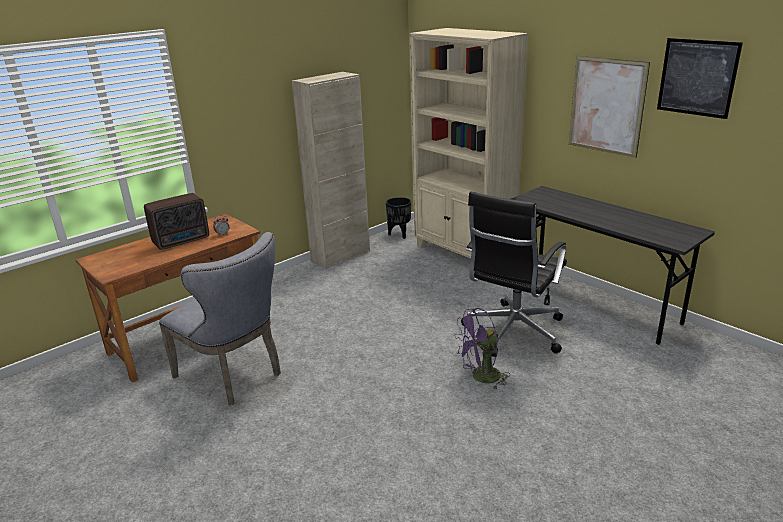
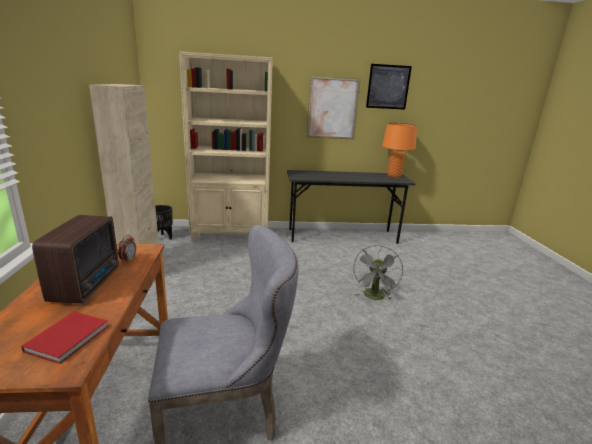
camera: 55 degrees left, 5 degrees down
purple fan [454,308,510,389] -> grey fan [353,245,403,300]
black office chair [461,192,567,357] -> none
none -> red book [21,312,108,364]
none -> orange table lamp [382,123,417,178]

